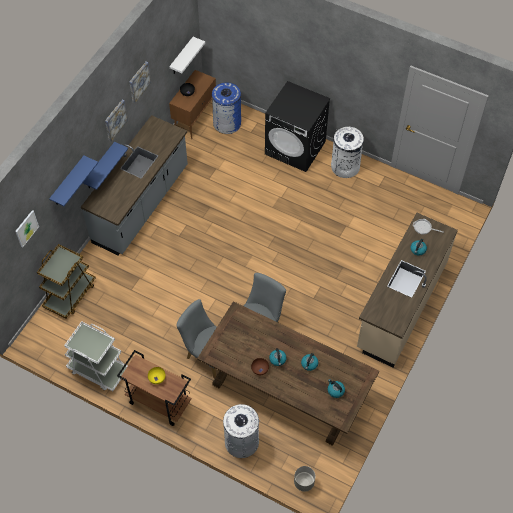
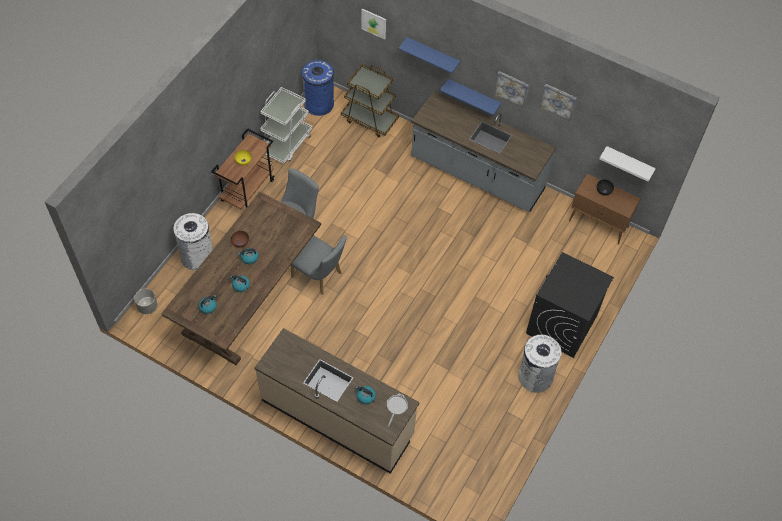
camera: 90 degrees right, 0 degrees up
blue trash can [212,83,241,134] -> blue trash can moved to [302,60,334,116]

